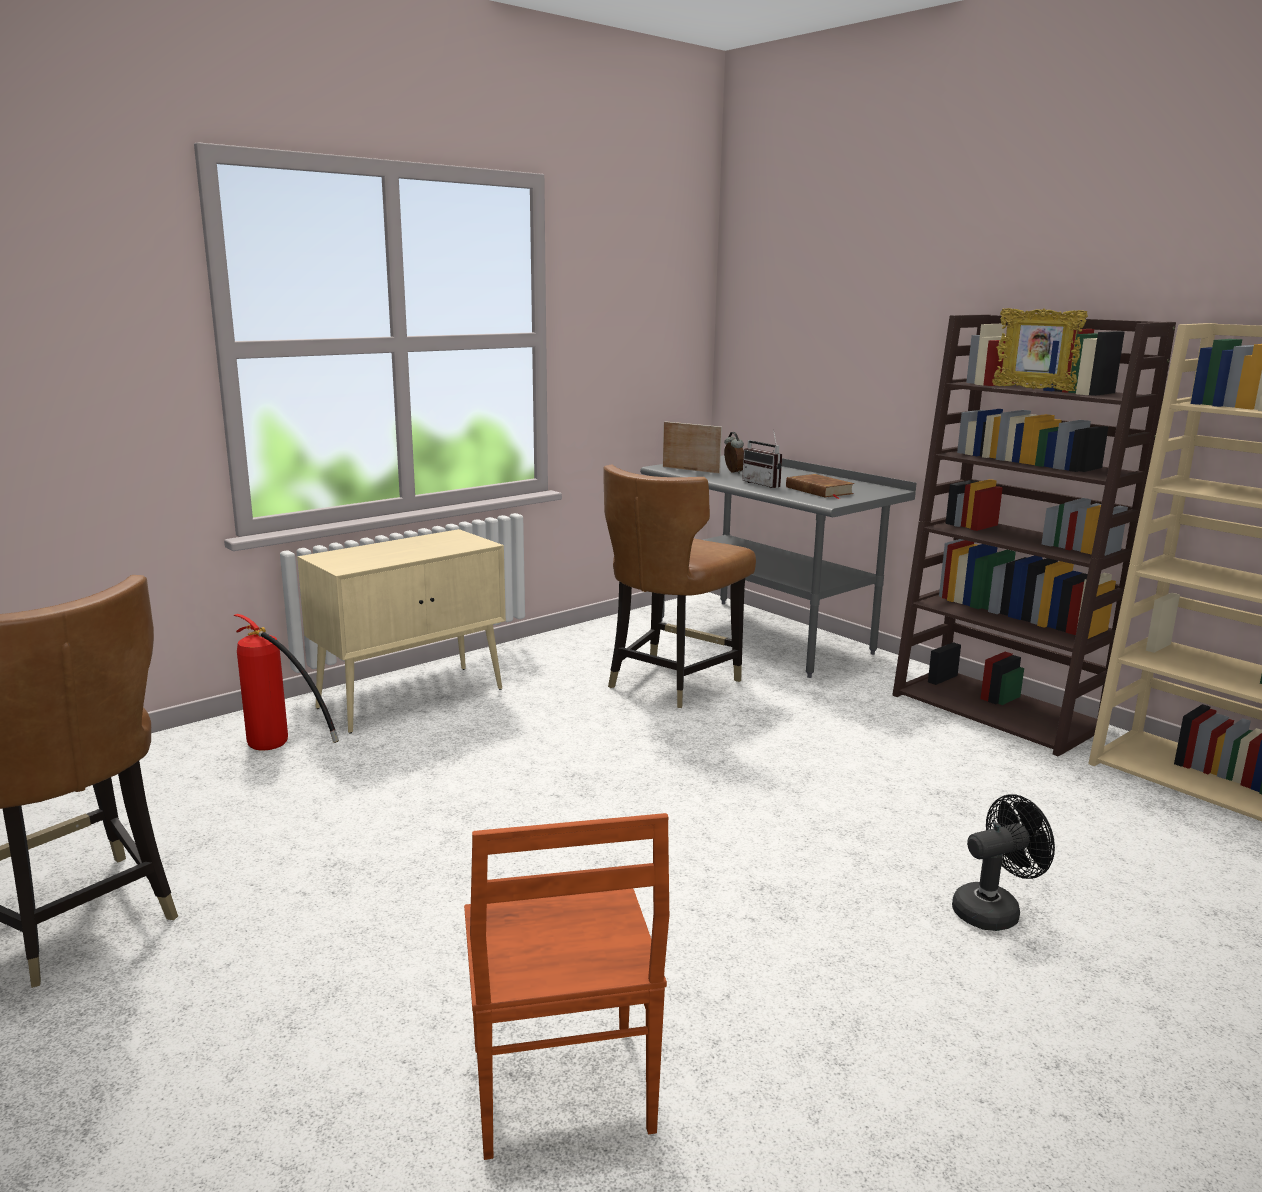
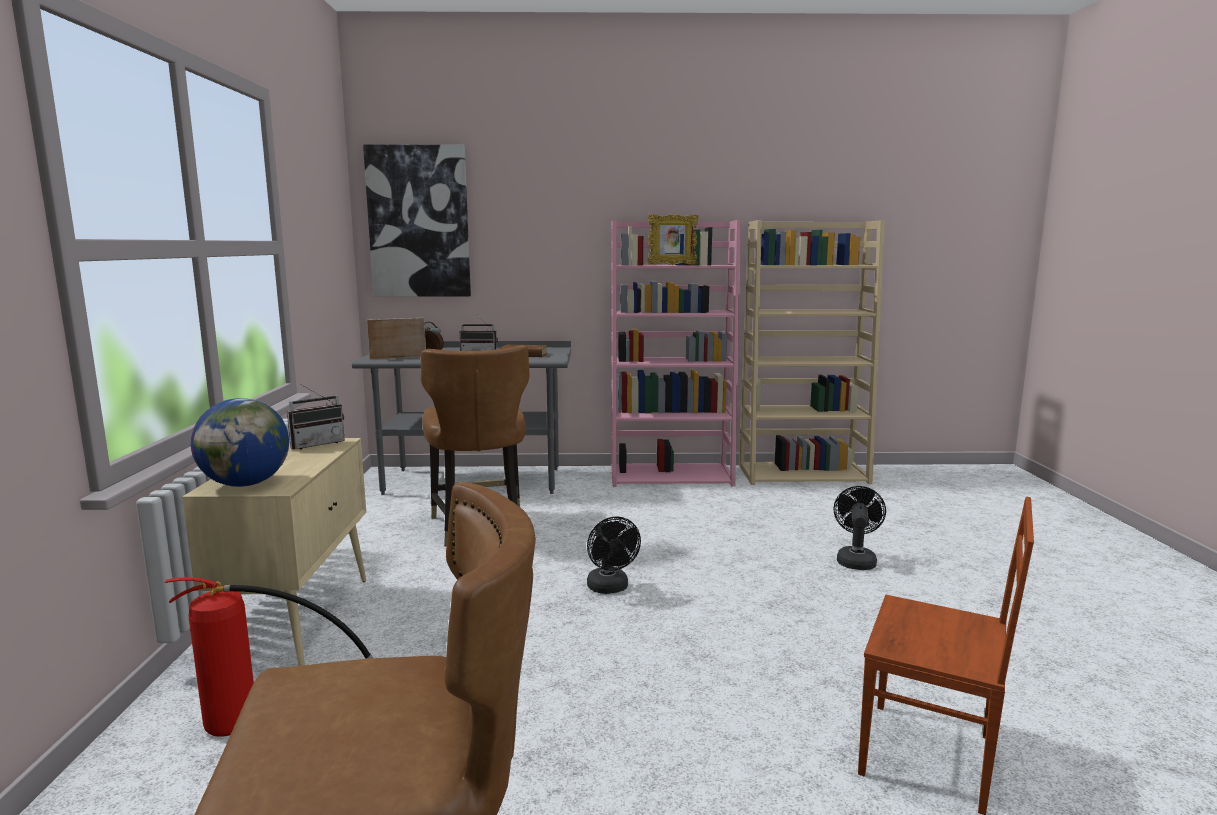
camera: 50 degrees left, 5 degrees down
brown bookcase [892,315,1176,757] -> pink bookcase [611,220,741,487]
none -> globe [191,398,289,487]
none -> radio [287,384,345,450]
none -> picture [363,145,471,297]
none -> black fan [587,517,641,594]

